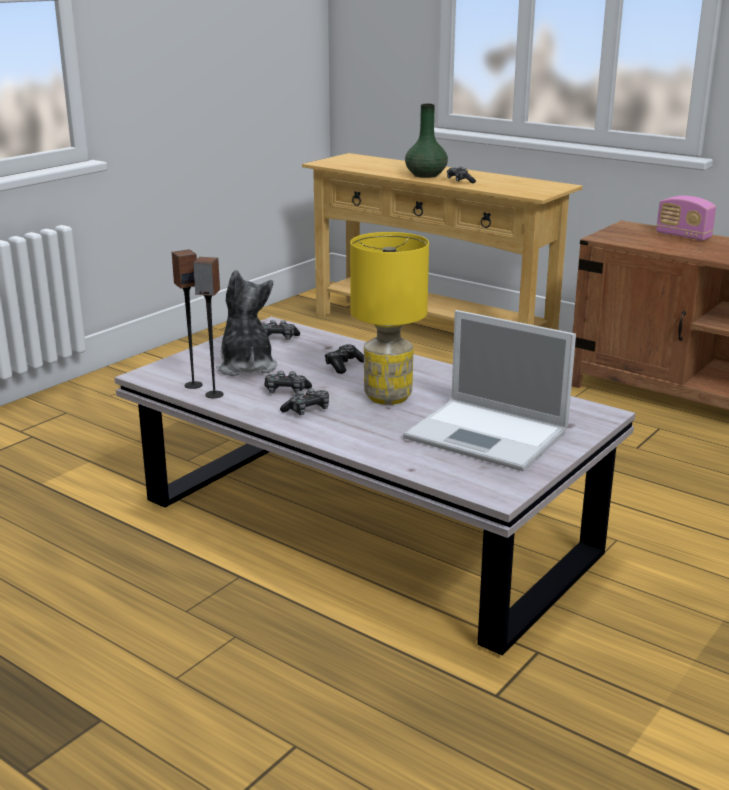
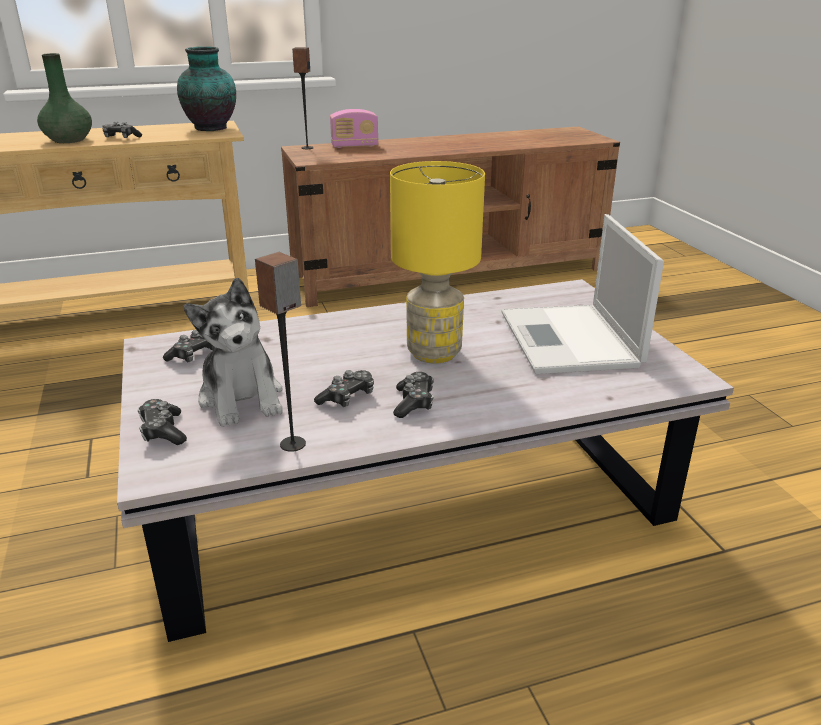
camera: 55 degrees left, 5 degrees up
speaker [172,249,202,389] -> speaker moved to [292,47,313,149]
plush toy [216,270,278,376] -> plush toy turned 135 degrees counterclockwise [184,278,283,427]
game controller [325,344,364,374] -> game controller moved to [137,399,187,445]
laptop [403,310,576,471] -> laptop turned 105 degrees clockwise [501,214,664,374]
none -> vase [177,47,236,131]

